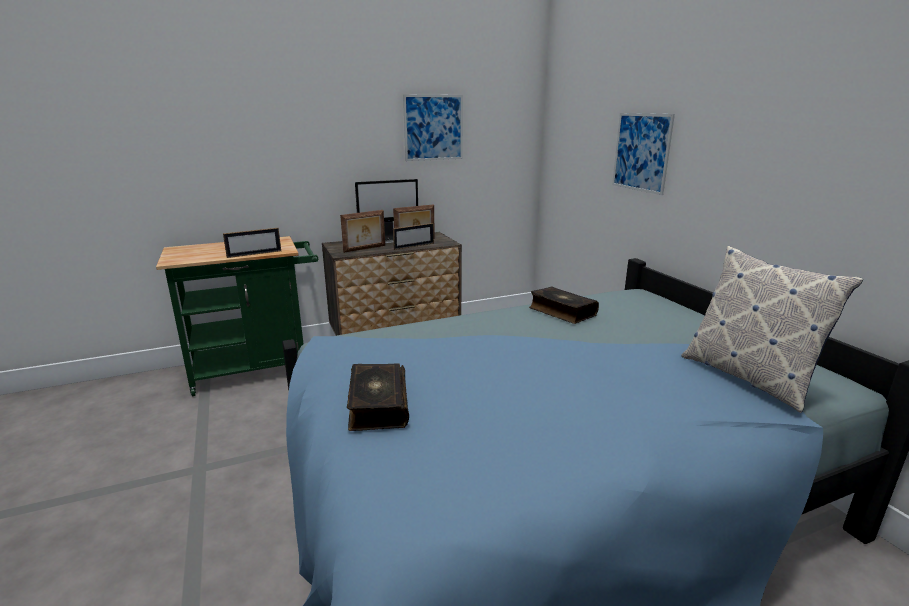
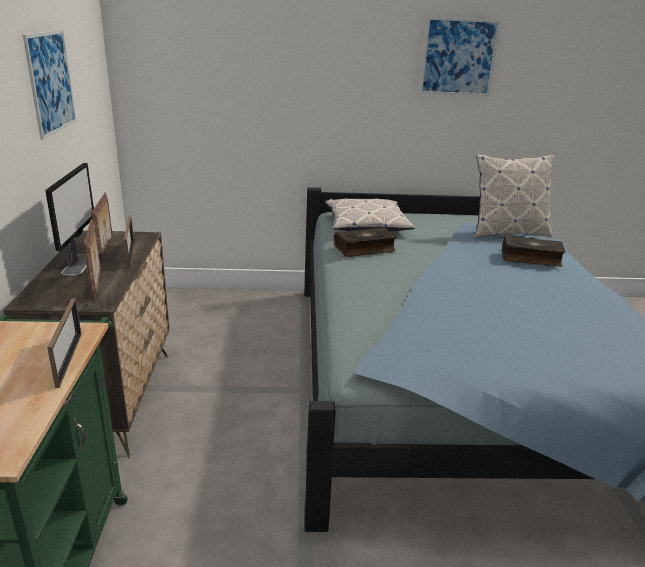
camera: 70 degrees left, 5 degrees up
book [347,364,409,431] -> book moved to [502,235,566,267]
picture [612,113,675,195] -> picture moved to [420,17,501,96]
none -> pillow [325,198,415,231]

